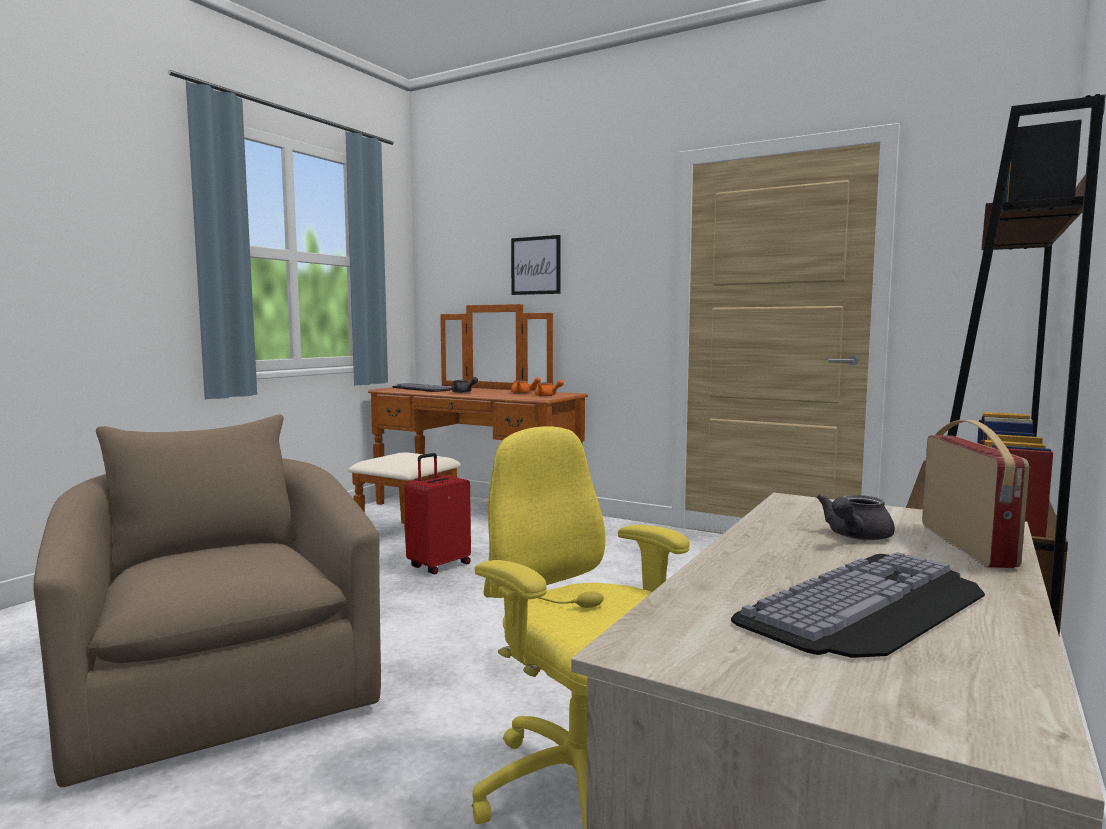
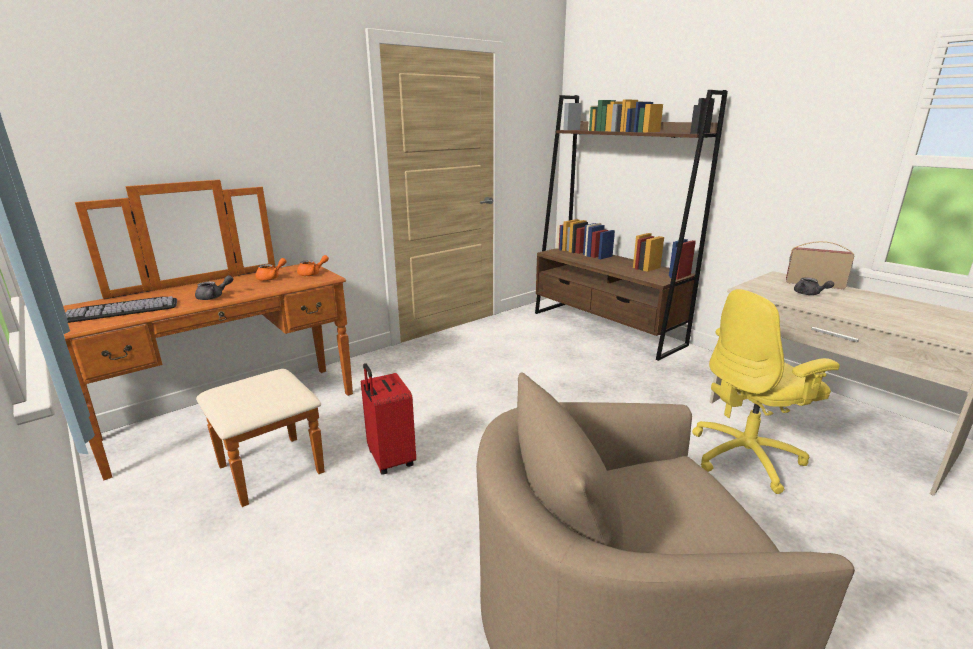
camera: 70 degrees left, 15 degrees up
picture [511,235,561,295] -> none
keyboard [731,552,985,658] -> none

